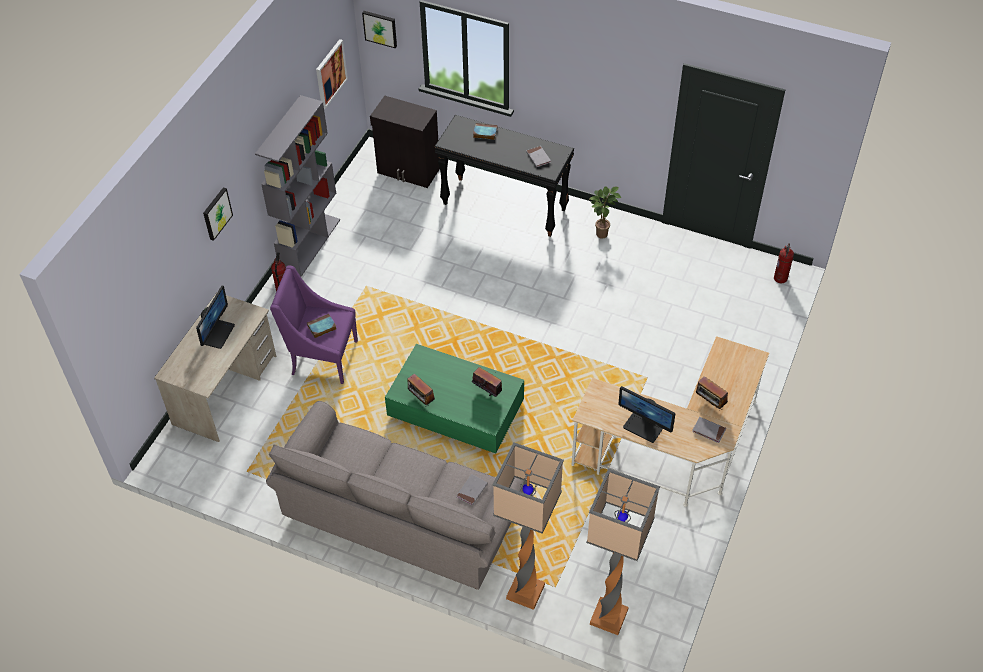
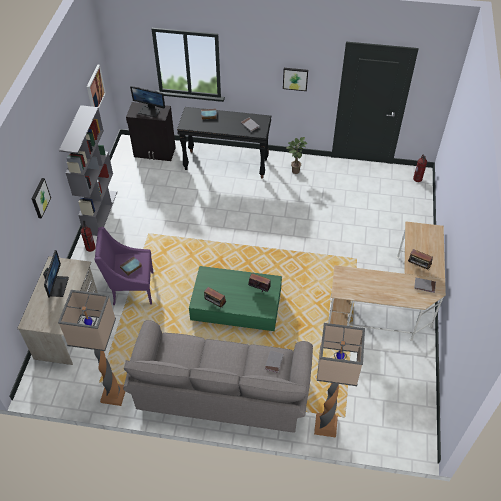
camera: 15 degrees left, 0 degrees up
picture [362,11,397,48] -> picture moved to [283,68,308,91]
floor lamp [586,468,660,635] -> floor lamp moved to [58,290,125,406]
monitor [618,386,675,443] -> monitor moved to [130,86,165,117]

